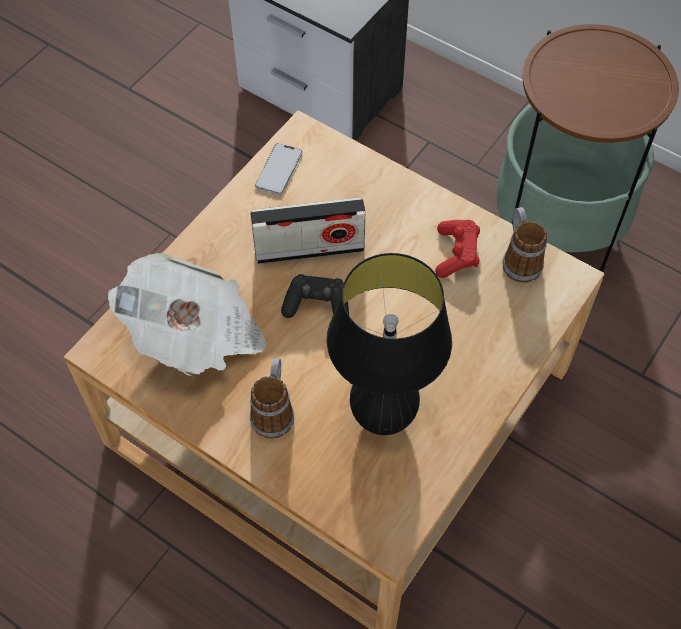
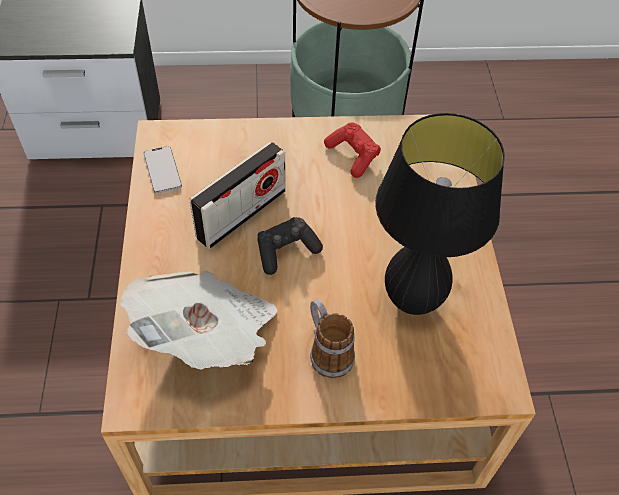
camera: 40 degrees left, 5 degrees down
mug [502,207,547,283] -> none

